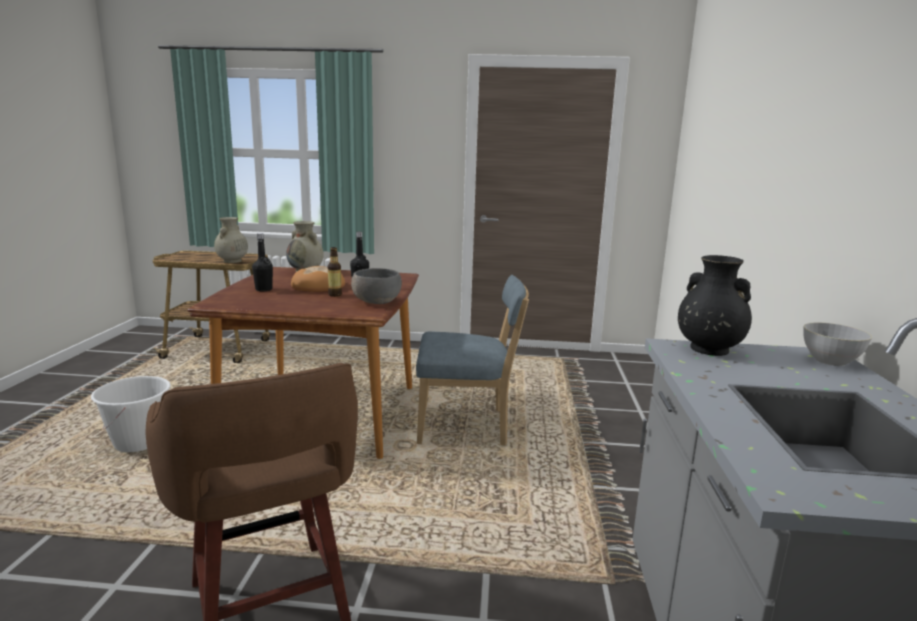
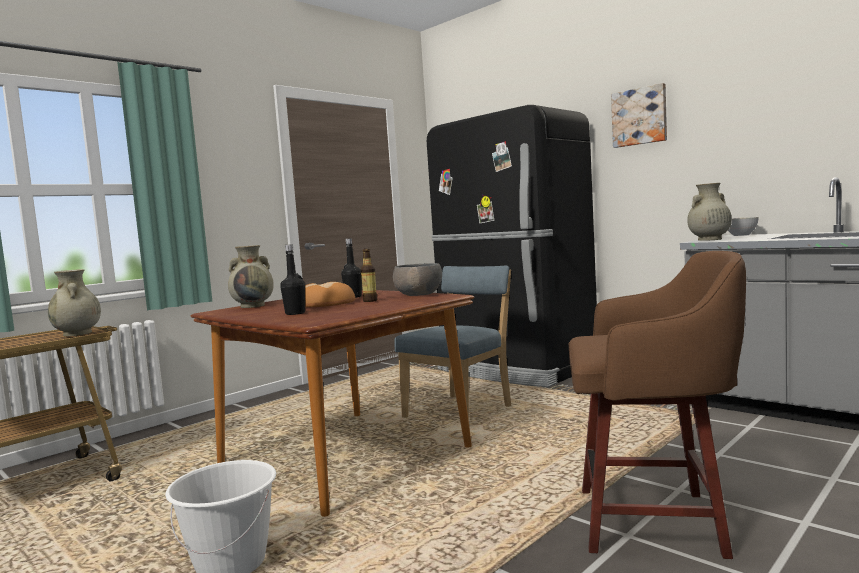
camera: 50 degrees left, 10 degrees down
black vase [678,255,752,356] -> beige vase [687,183,732,241]
none -> black fridge [427,105,597,387]
none -> picture [611,83,667,148]

